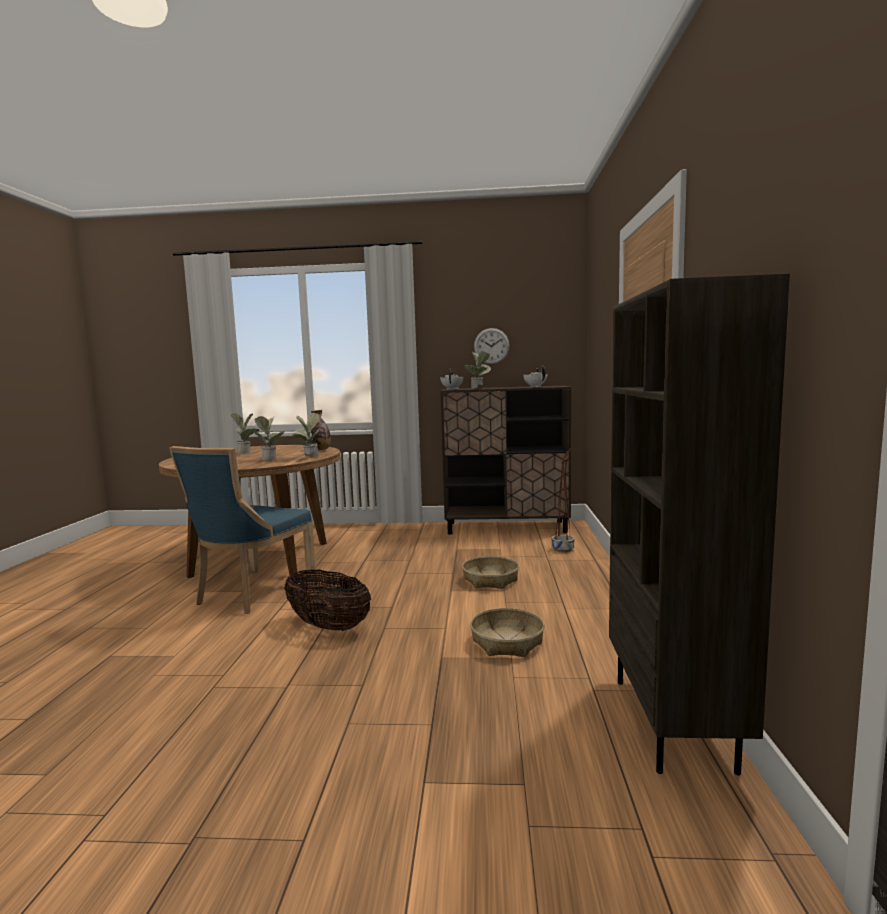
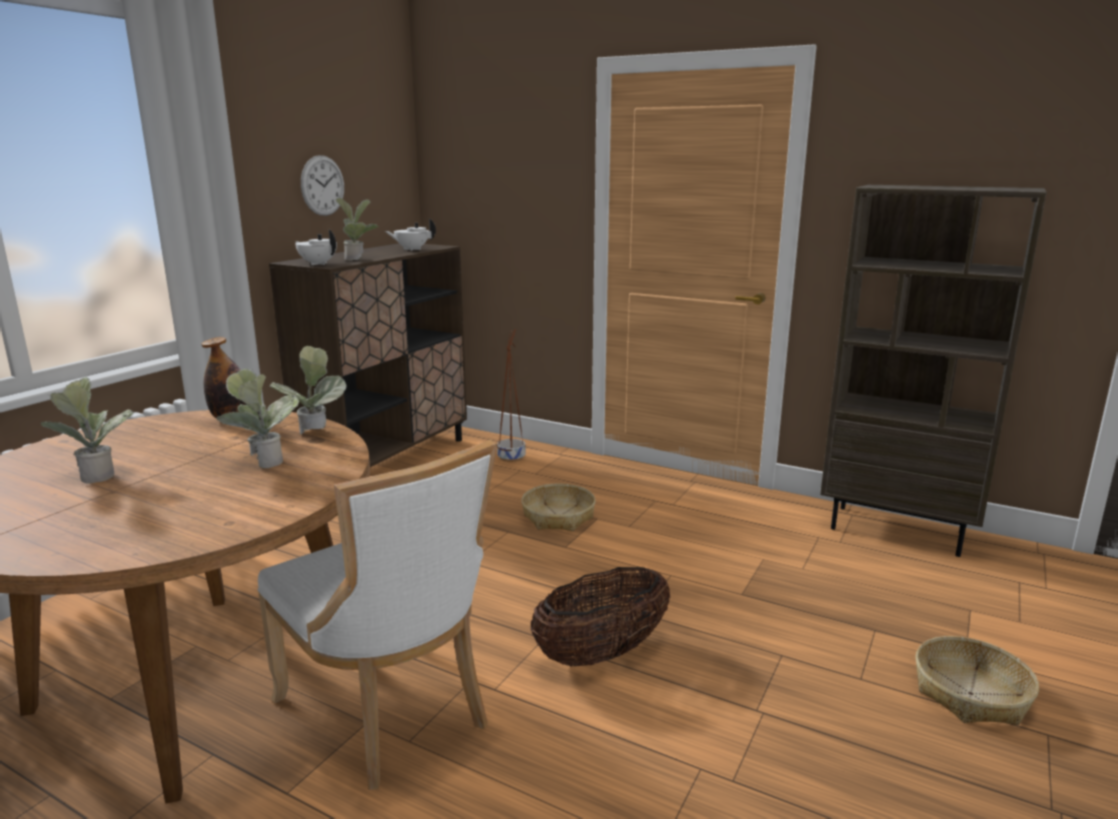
camera: 65 degrees left, 10 degrees up
blue chair [169,446,315,614] -> white chair [257,440,497,790]
basket [470,608,544,657] -> basket moved to [915,636,1039,725]

